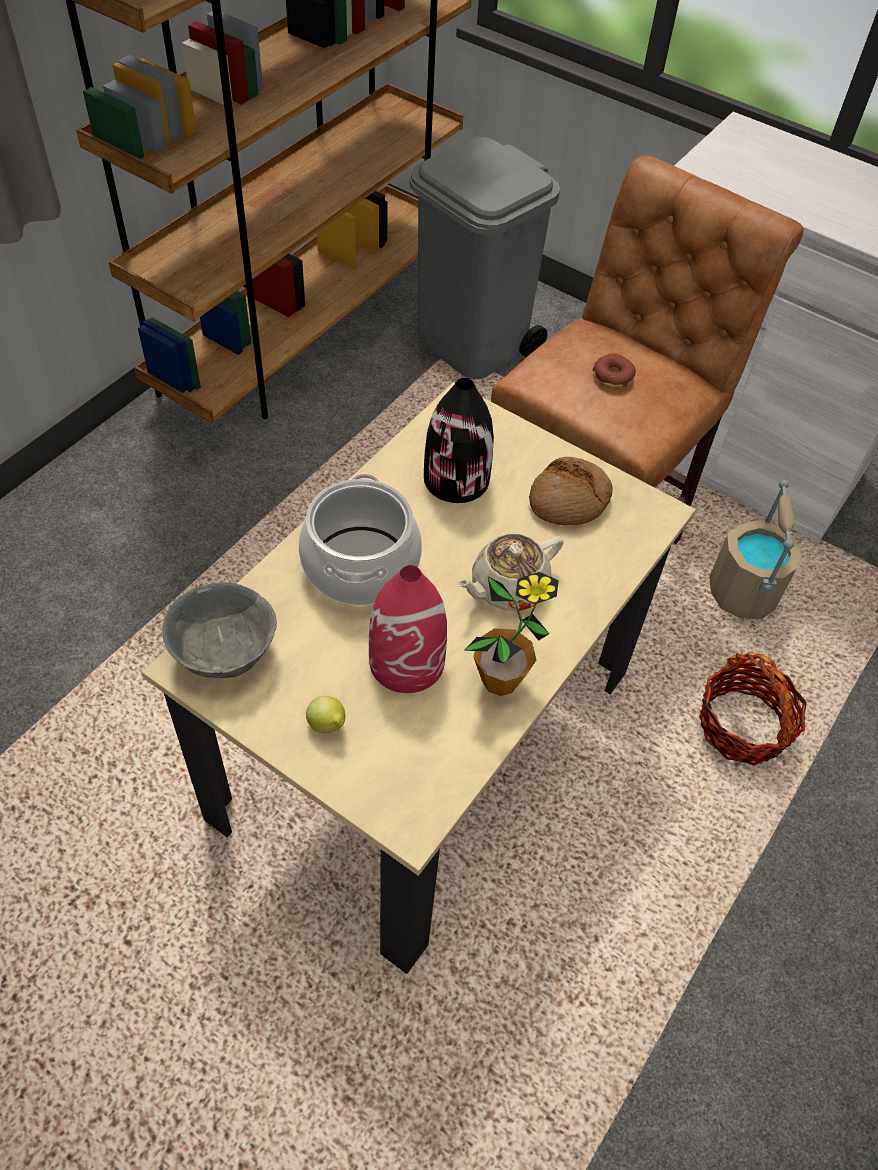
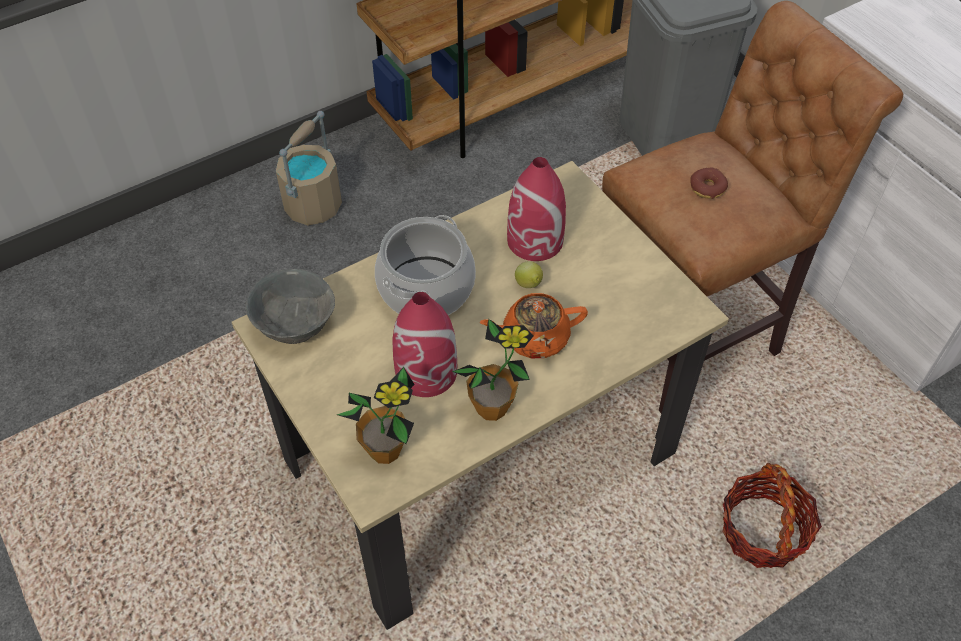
camera: 25 degrees right, 0 degrees up
lemon [306,696,345,733] -> lemon moved to [515,261,543,288]
black vase [424,378,494,503] -> red vase [507,157,566,261]
beige teapot [456,533,563,611] -> orange teapot [480,293,588,358]
bread [529,457,613,526] -> none
beige bucket [709,480,802,620] -> beige bucket moved to [276,111,342,226]
none -> potted plant [337,367,415,464]

